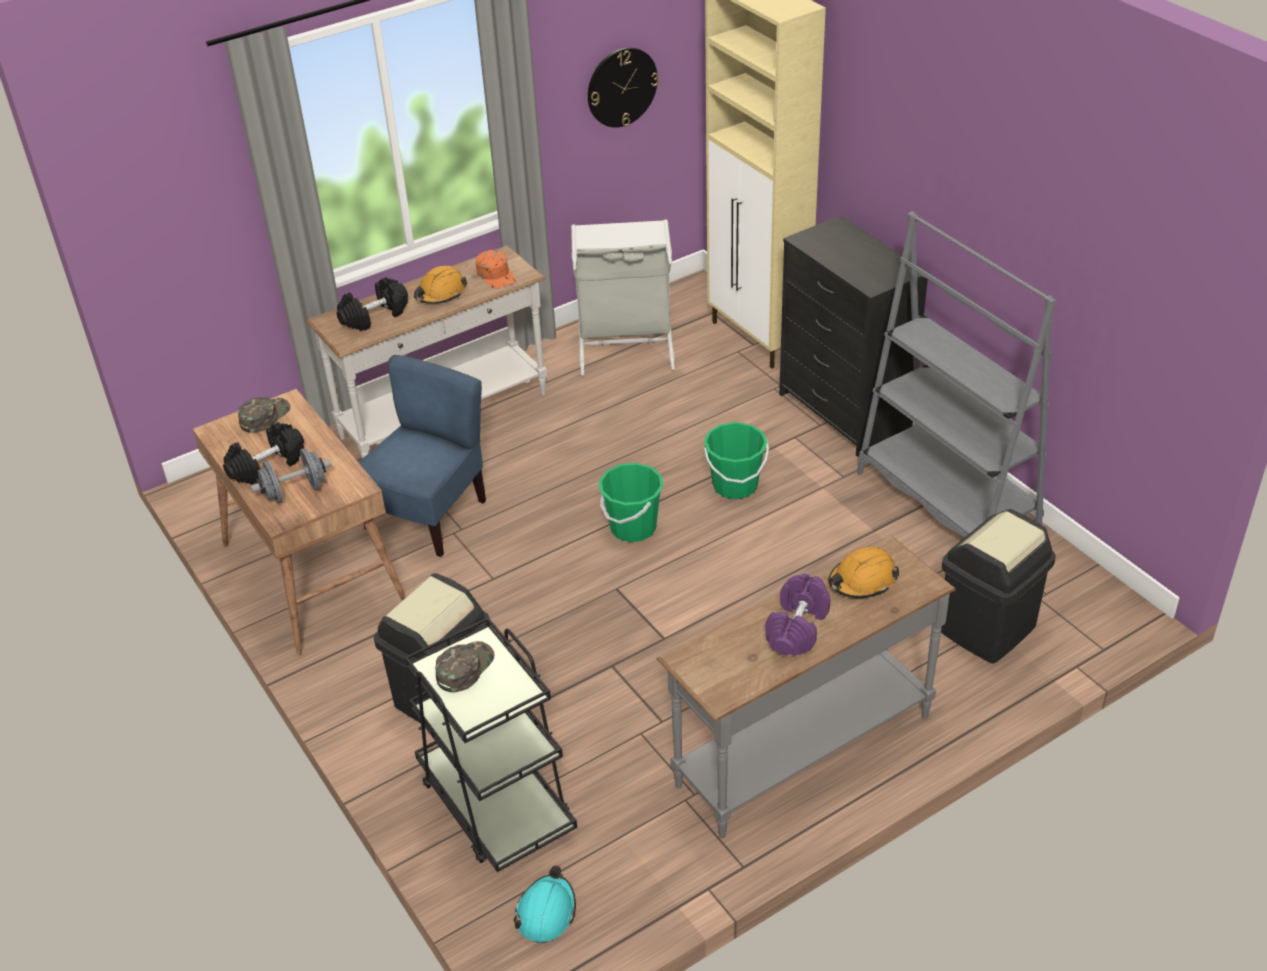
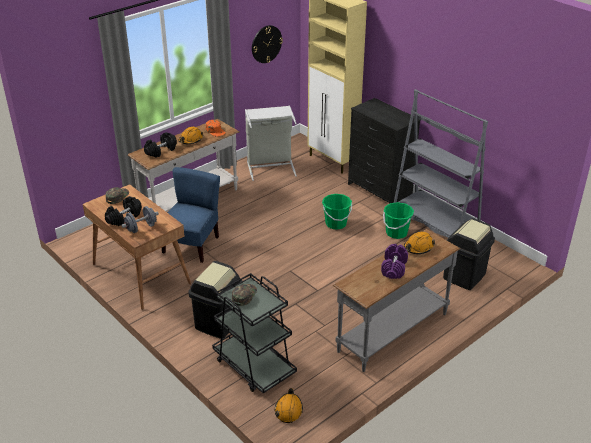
camera: 10 degrees left, 5 degrees down
turquoise hard hat [513,865,576,943] -> orange hard hat [274,388,303,423]
green bucket [599,463,664,542] -> green bucket moved to [383,202,414,239]

